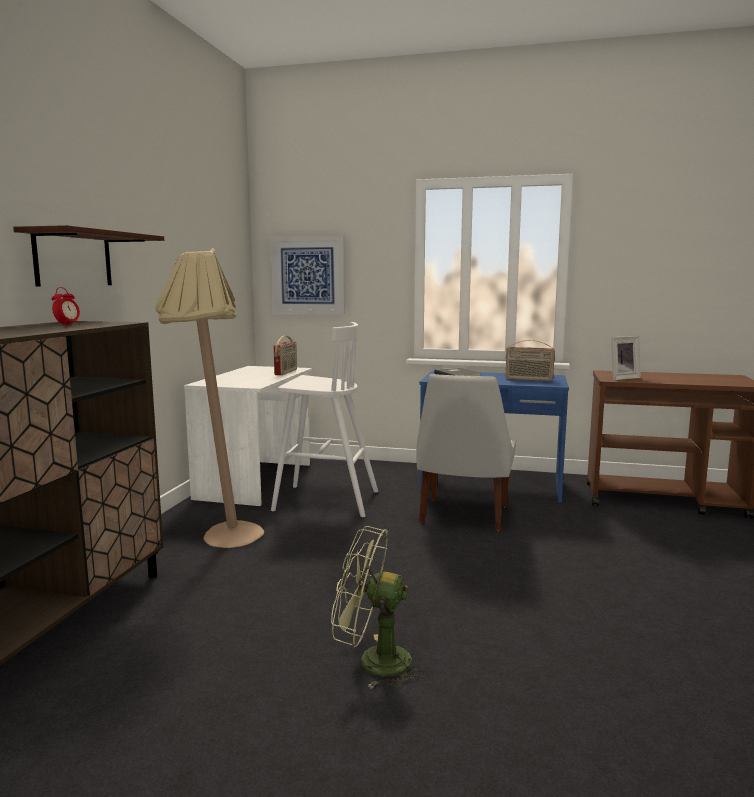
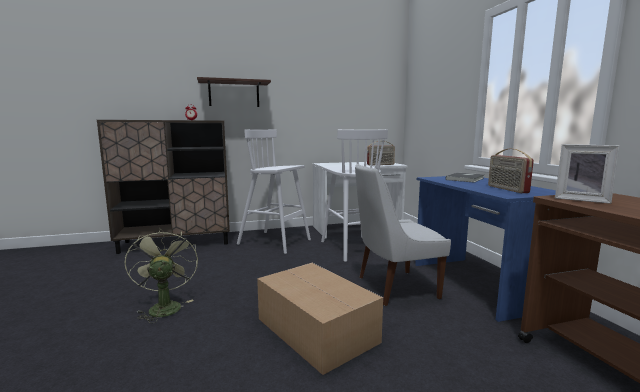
camera: 60 degrees right, 0 degrees up
beige floor lamp [155,248,264,548] -> white stool [237,129,311,254]
picture [270,236,345,314] -> none
none -> cardboard box [257,263,383,375]

